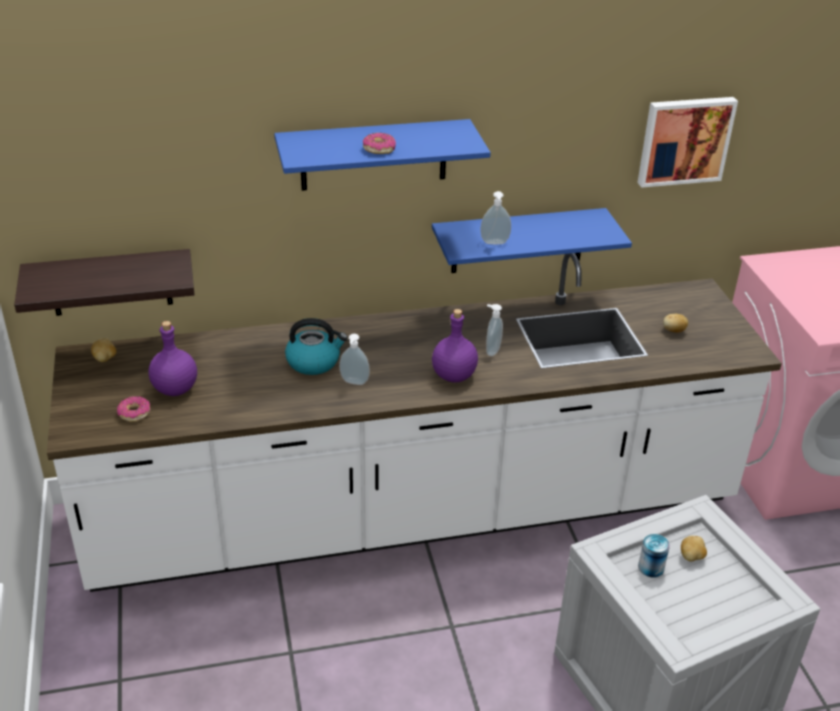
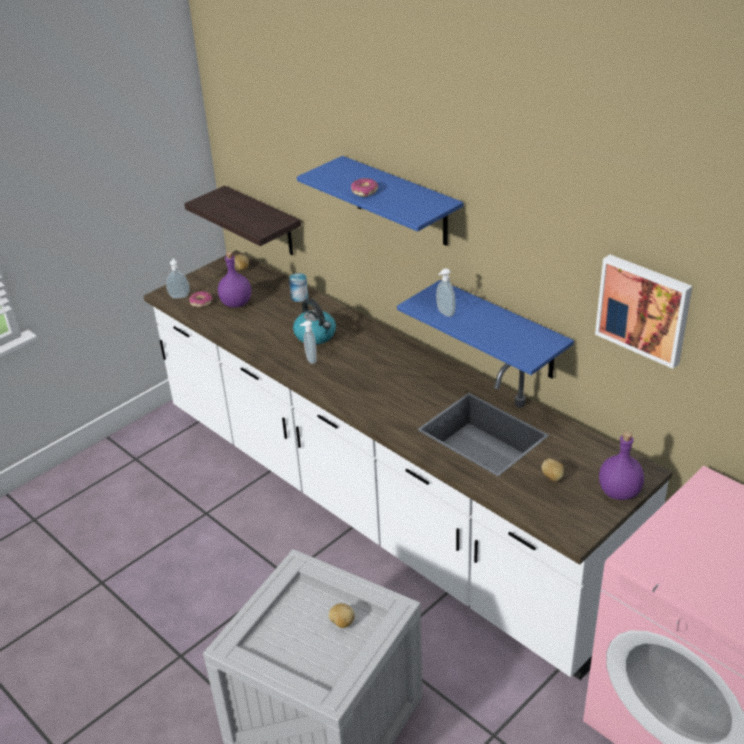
camera: 60 degrees right, 0 degrees up
purple bottle [432,309,478,383] -> purple bottle moved to [599,432,644,500]
soap dispenser [486,304,503,356] -> soap dispenser moved to [166,259,190,299]
can [638,534,670,578] -> can moved to [289,273,308,302]

